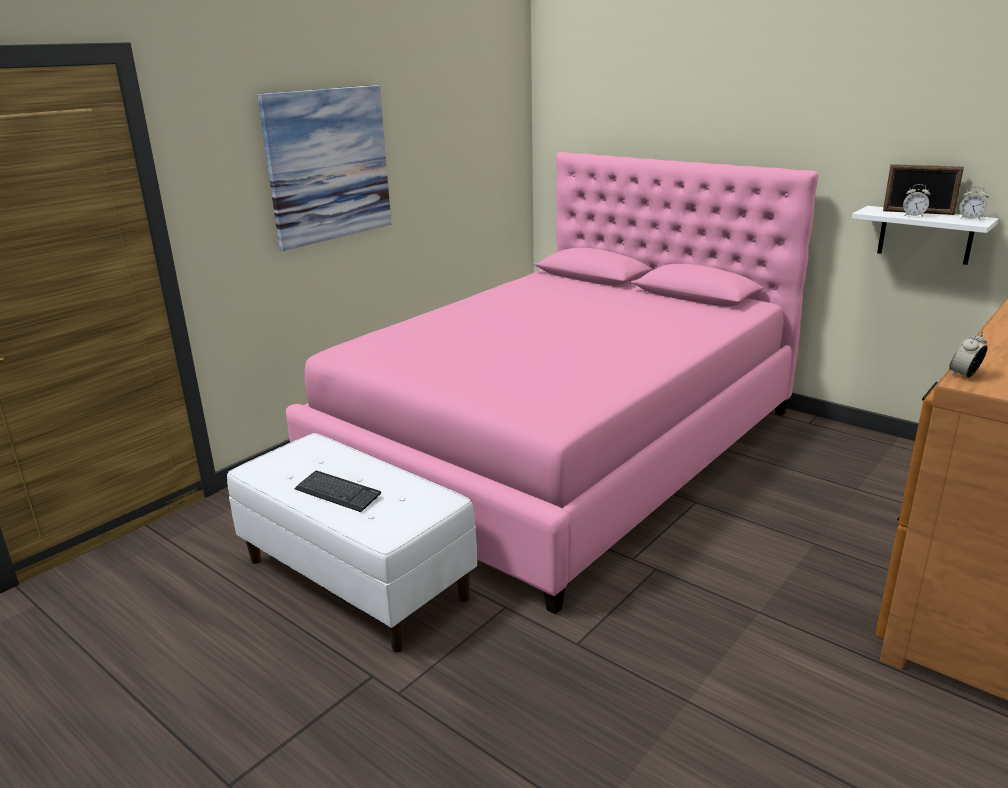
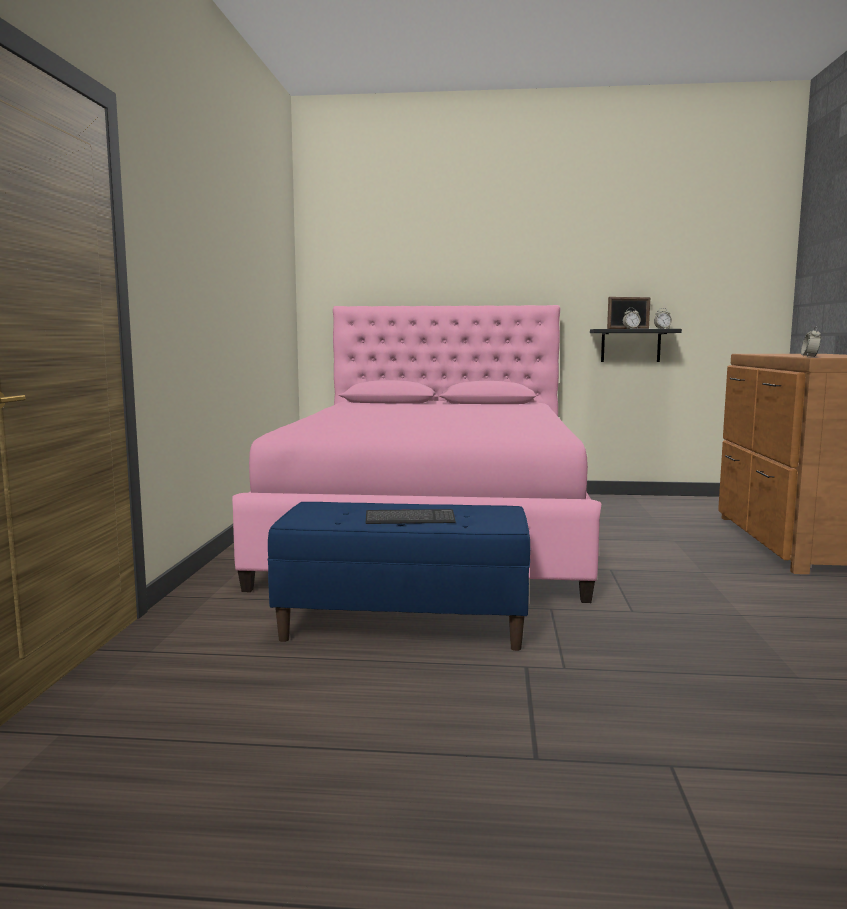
camera: 35 degrees left, 15 degrees down
white bench [227,433,477,653] -> blue bench [267,502,530,651]
picture [258,85,391,251] -> none
white shelf [852,206,999,265] -> black shelf [590,329,682,362]

